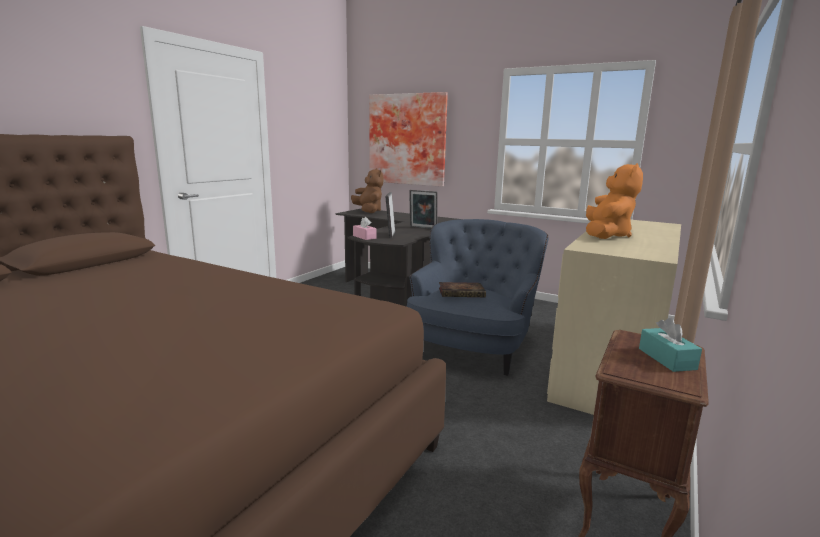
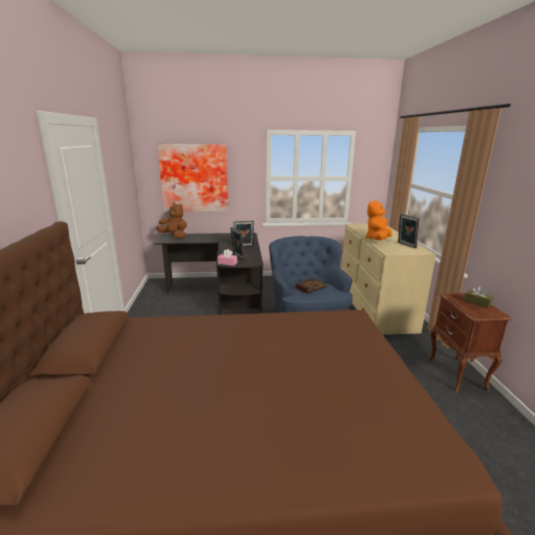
camera: 35 degrees left, 5 degrees up
orange plush toy [586,163,643,239] -> orange plush toy turned 135 degrees counterclockwise [366,200,392,240]
turquoise tissue box [639,318,702,372] -> brown tissue box [464,286,494,309]
none -> picture frame [398,214,419,248]

